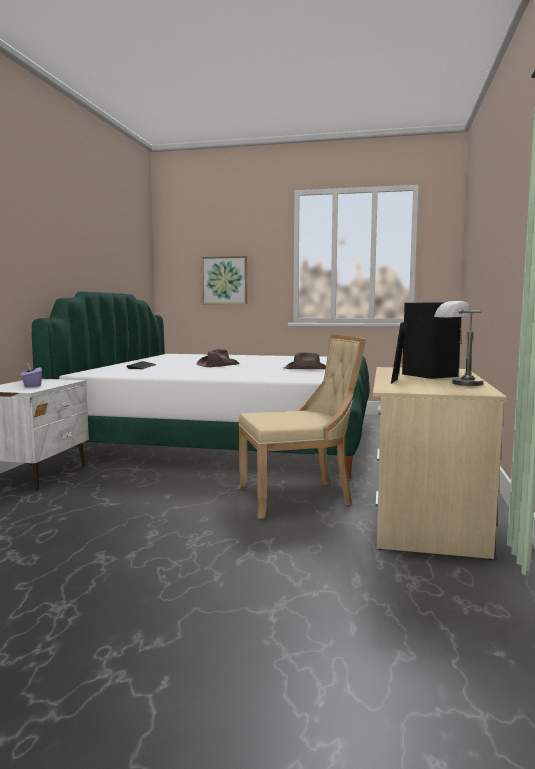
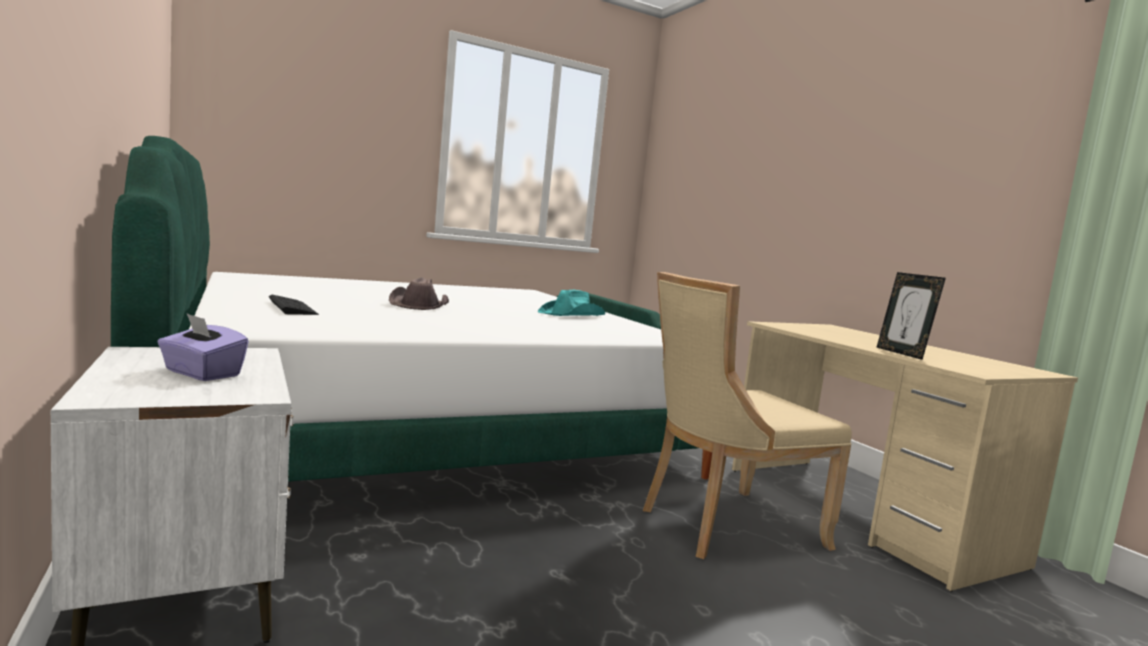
camera: 40 degrees left, 0 degrees up
picture [201,256,248,304] -> none
beige chair [238,335,366,519] -> beige chair turned 150 degrees counterclockwise [643,272,852,559]
brown hat [284,352,326,369] -> turquoise hat [538,290,605,316]
black speaker [402,302,461,379] -> none
grey table lamp [434,301,483,386] -> none

